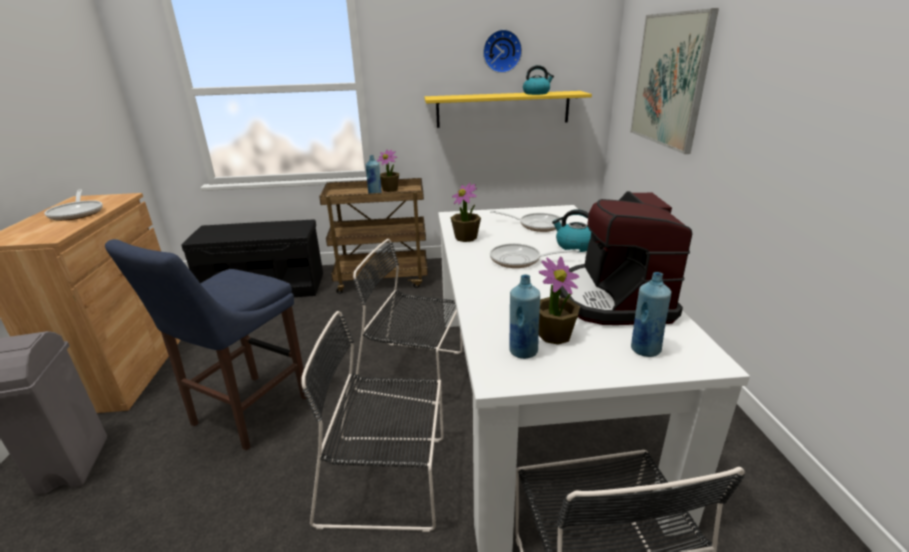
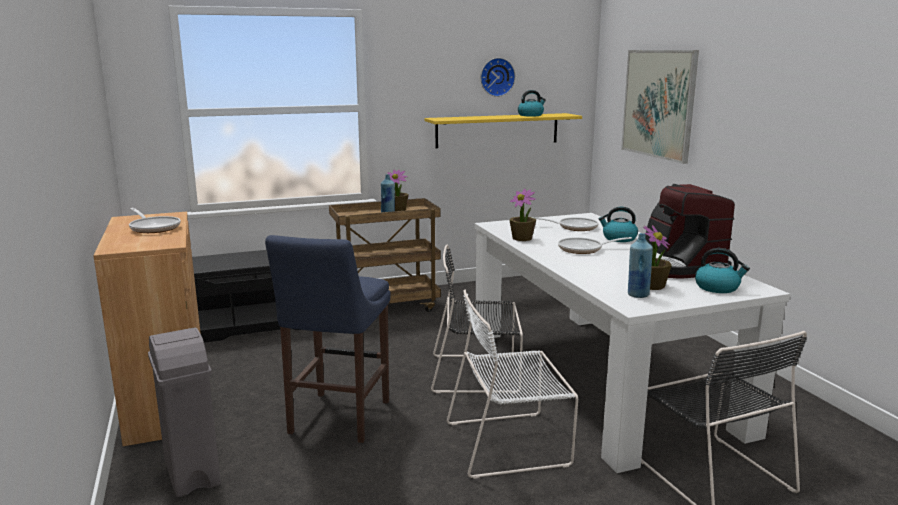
camera: 15 degrees left, 10 degrees down
black chair [301,311,444,532] -> white chair [447,290,578,479]
blue bottle [631,272,672,357] -> kettle [695,248,750,293]

